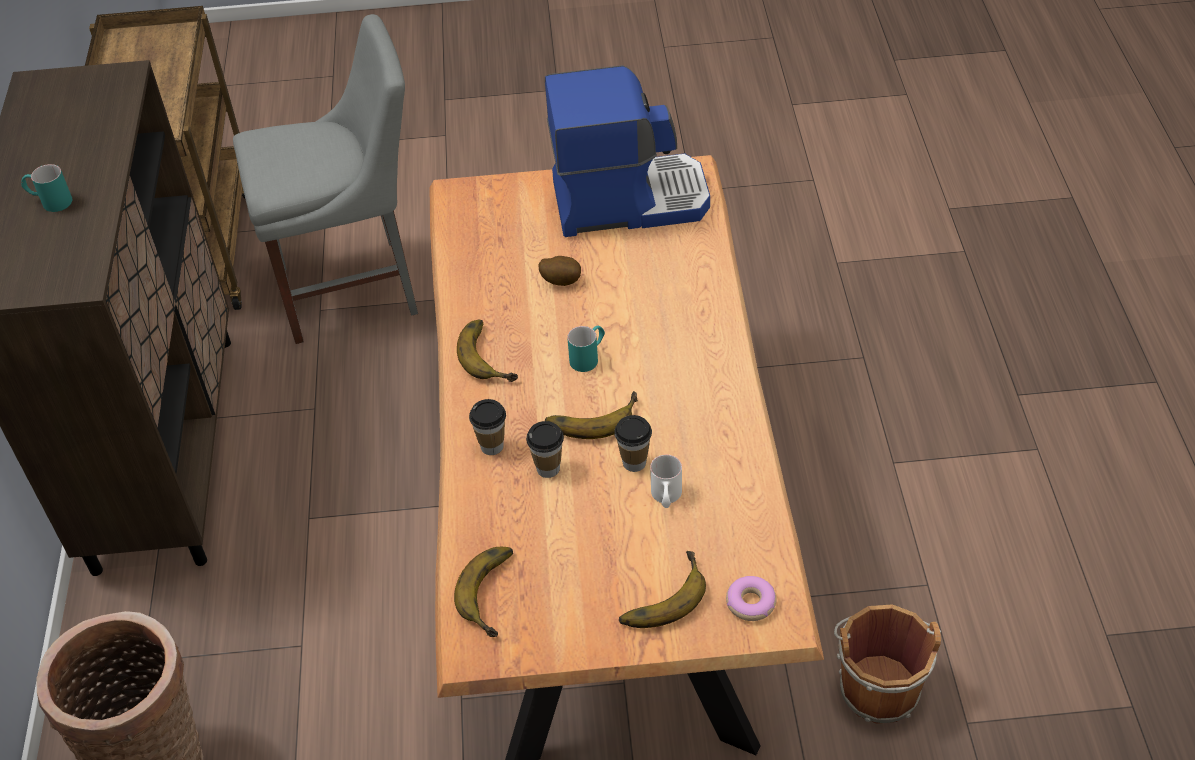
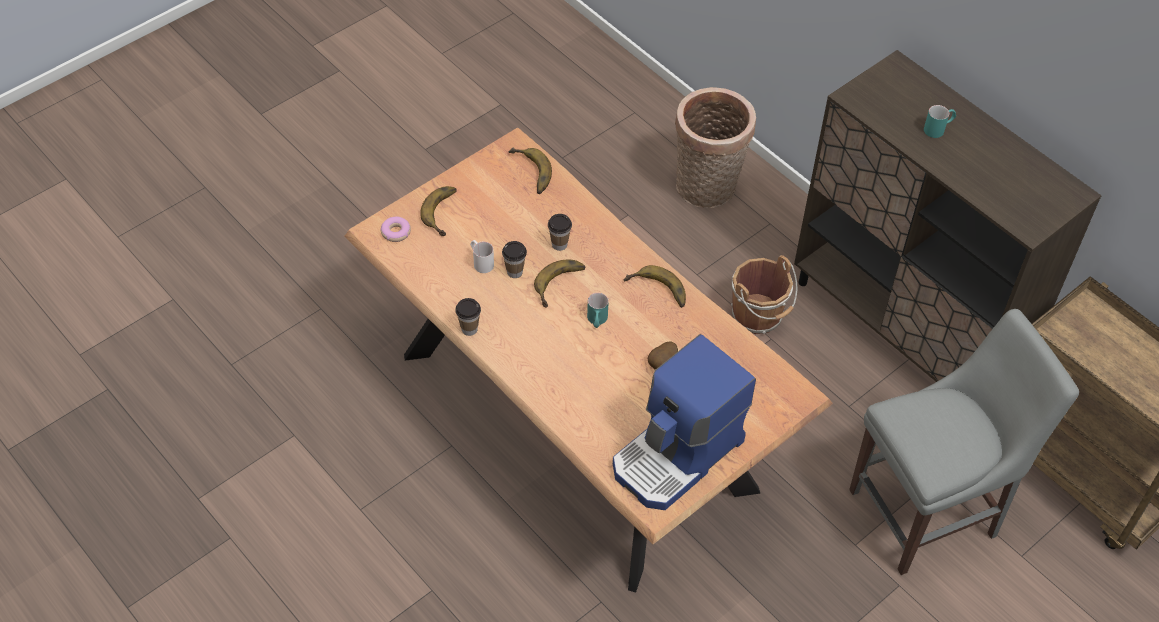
camera: 140 degrees right, 5 degrees up
grey chair [233,14,418,344] -> grey chair turned 150 degrees counterclockwise [849,309,1079,575]
cup [469,399,506,455] -> cup moved to [455,298,481,336]
brown bucket [834,604,941,724] -> brown bucket moved to [731,255,798,334]

